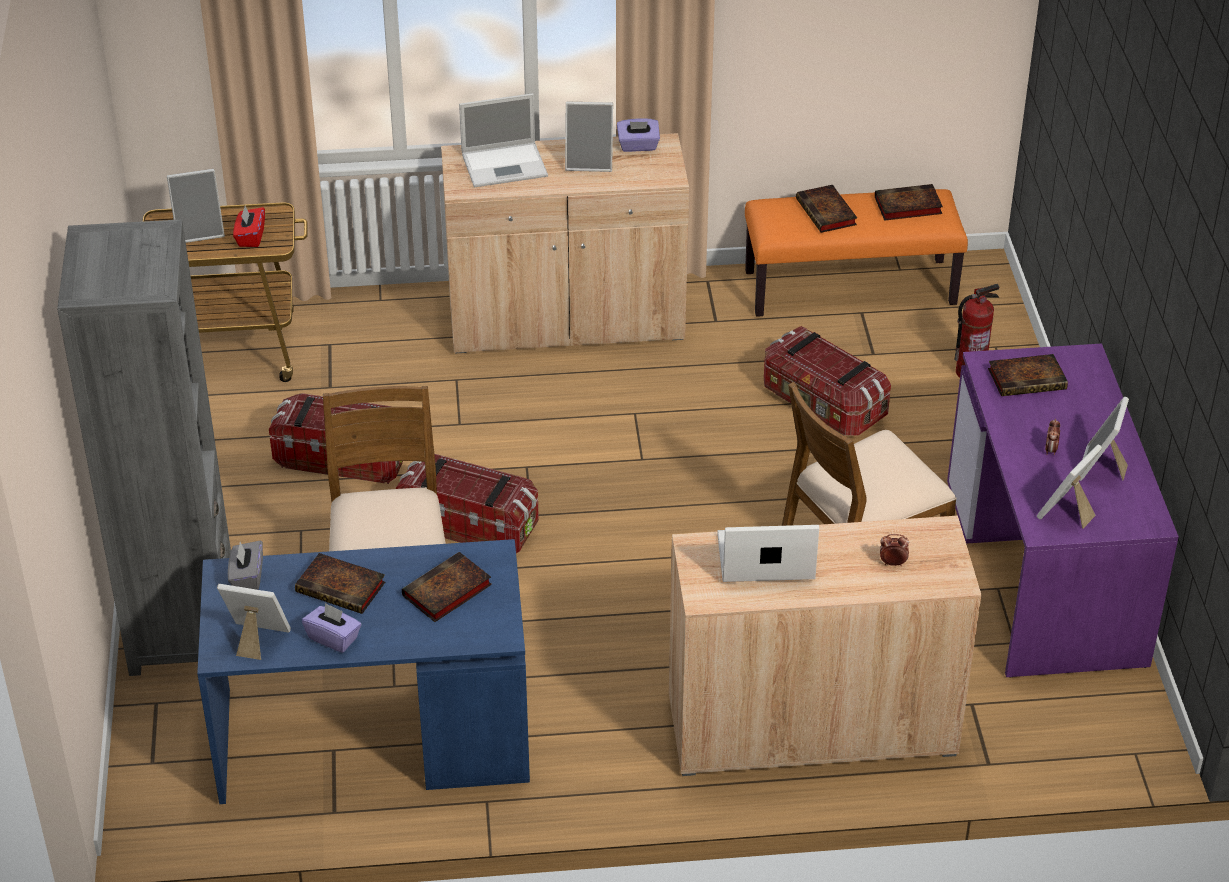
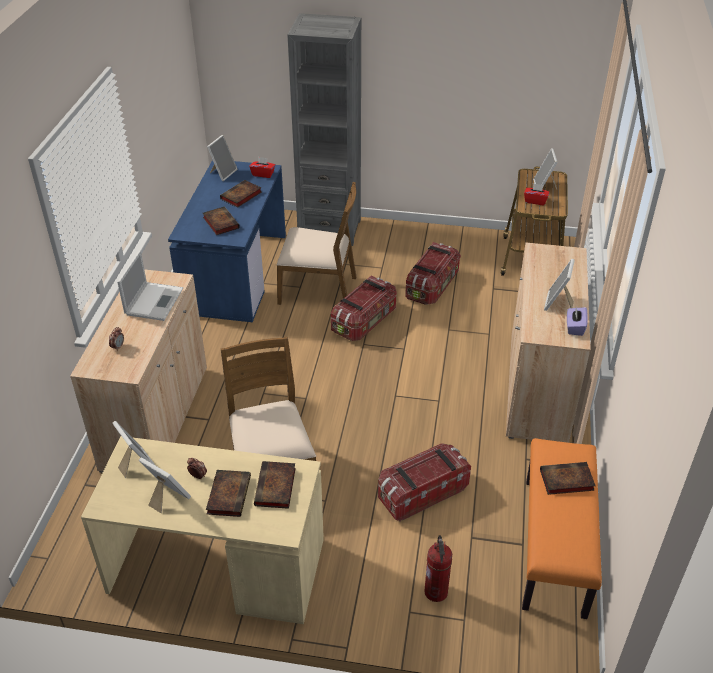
camera: 105 degrees right, 0 degrees up
grey tissue box [228,540,263,590] -> red tissue box [249,157,275,178]
purple tissue box [302,603,361,653] -> none
laptop [459,93,548,187] -> none
book [875,184,943,221] -> book moved to [206,470,251,517]
purple desk [947,344,1179,678] -> beige desk [81,436,324,624]

